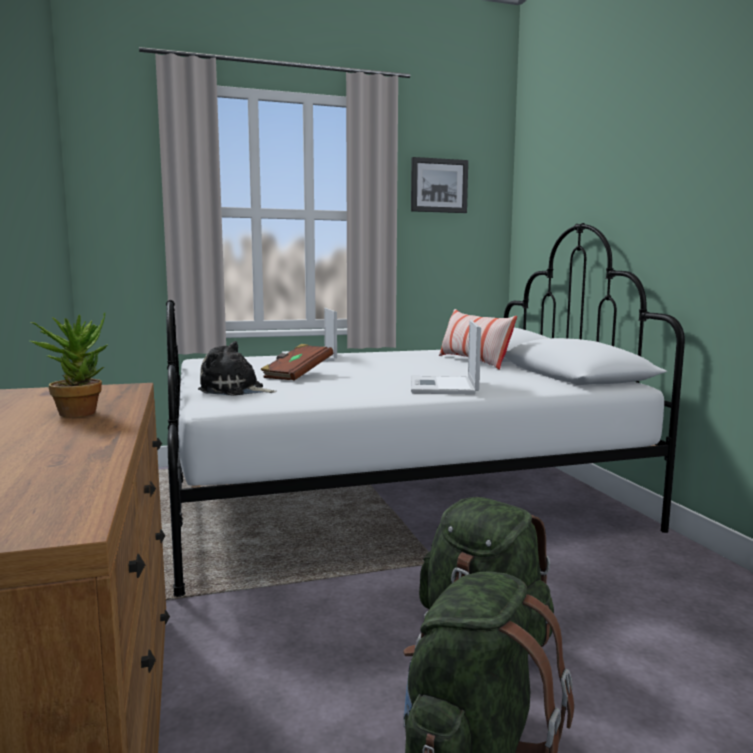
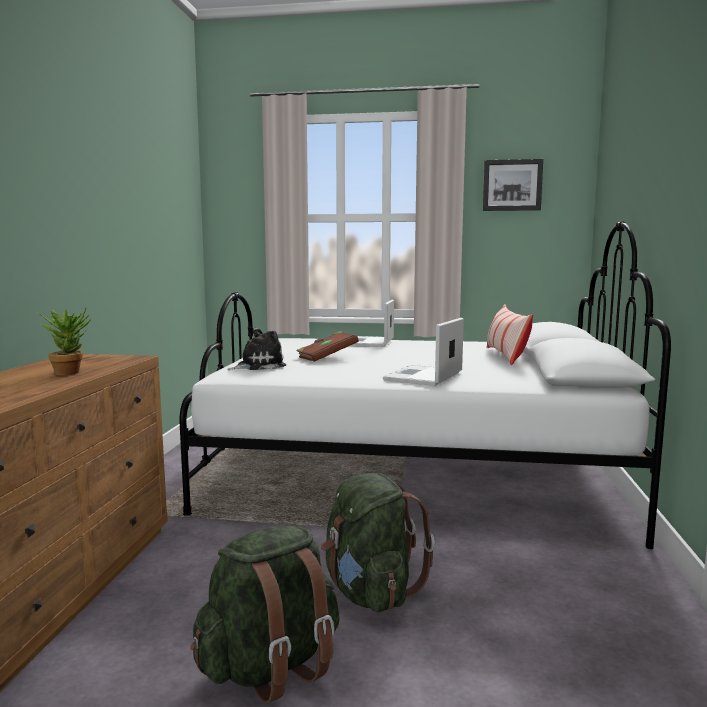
camera: 25 degrees right, 0 degrees up
plush toy [198,341,277,396] -> plush toy turned 105 degrees clockwise [228,331,286,371]

